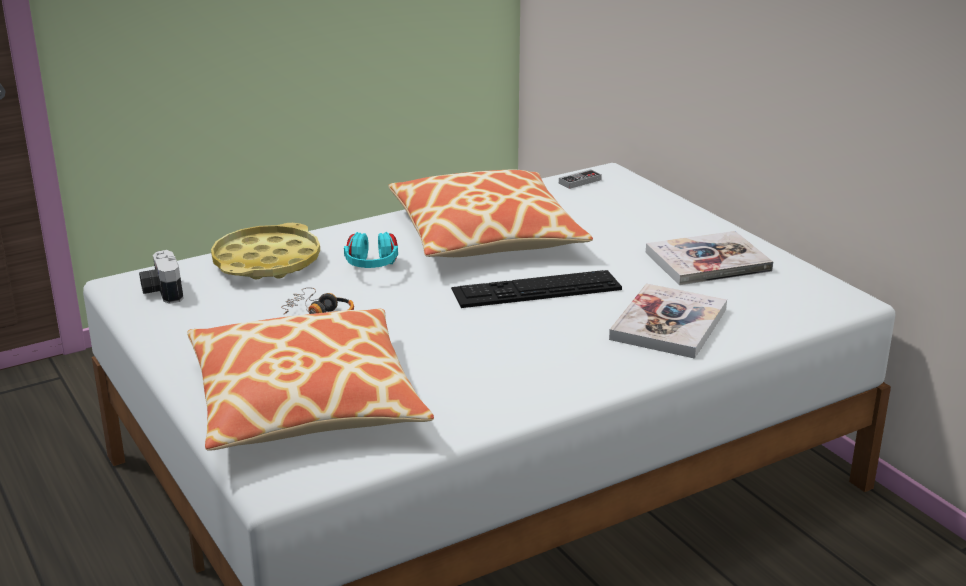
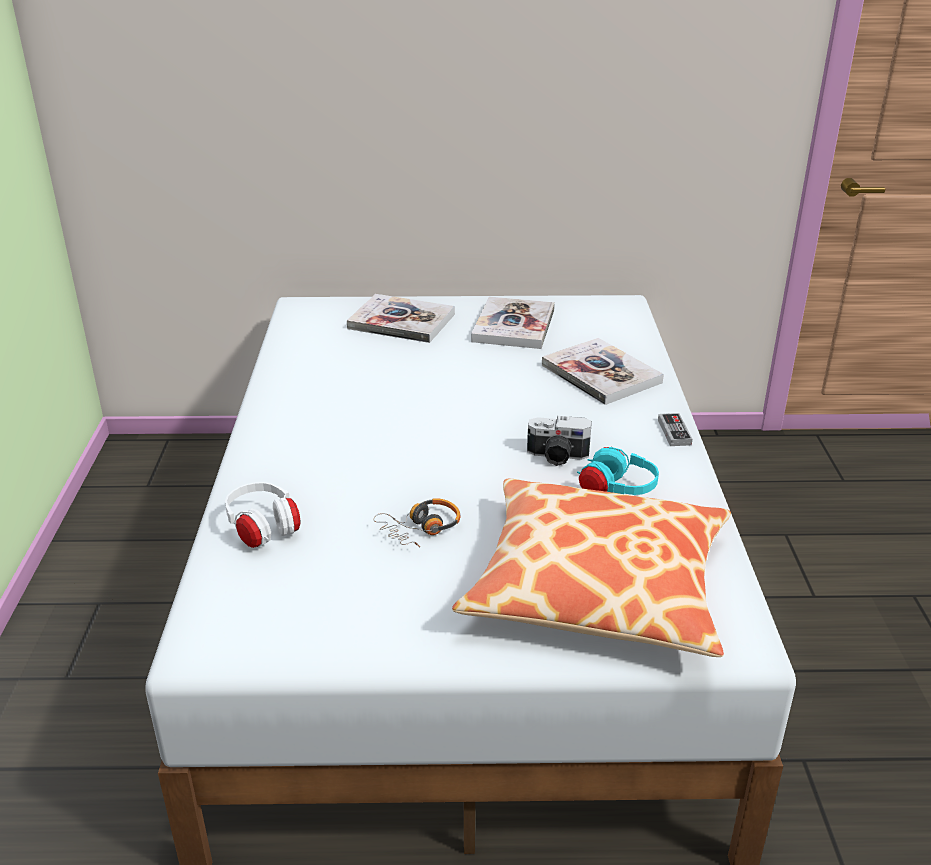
camera: 60 degrees left, 5 degrees up
camera [139,250,183,304] -> camera moved to [527,416,592,466]
yellow tray [211,223,320,279] -> white headphones [225,482,300,548]
turquoise headphones [344,232,398,268] -> turquoise headphones moved to [577,447,659,495]
pillow [389,170,593,257] -> none
keyboard [451,270,622,308] -> none
game controller [559,169,602,189] -> game controller moved to [658,413,692,446]
none -> book [347,294,455,343]

